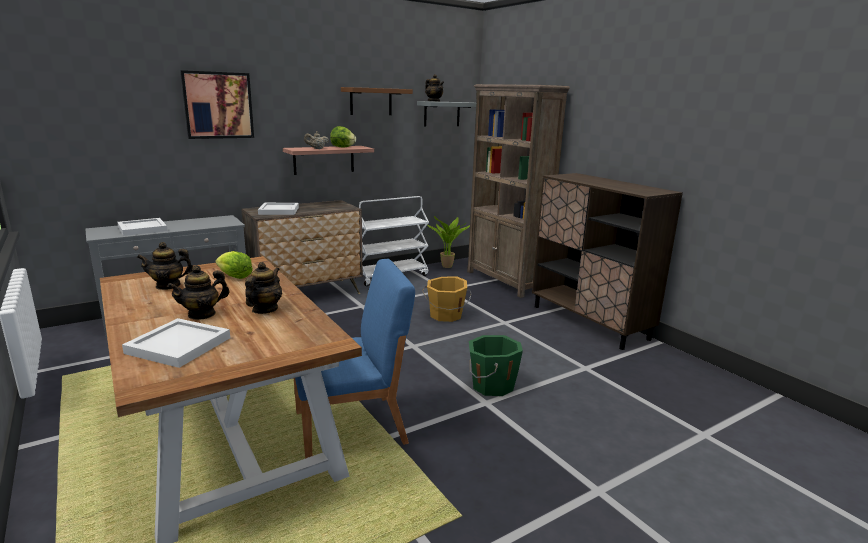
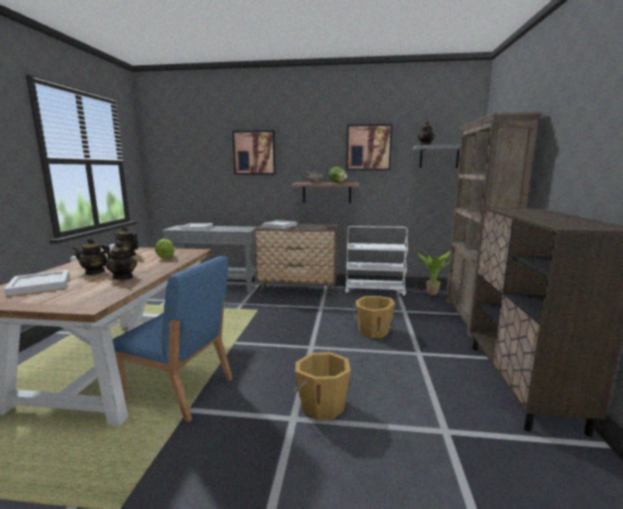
camera: 40 degrees right, 5 degrees down
teapot [245,262,282,314] -> teapot turned 90 degrees clockwise [106,241,137,280]
brown shelf [341,87,413,115] -> picture [346,124,393,170]
green bucket [469,335,523,396] -> orange bucket [294,352,351,420]

